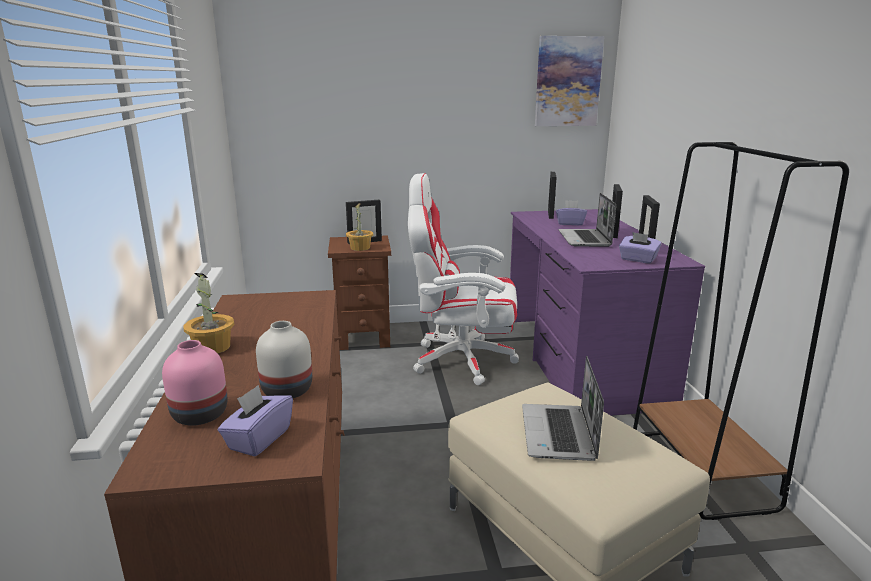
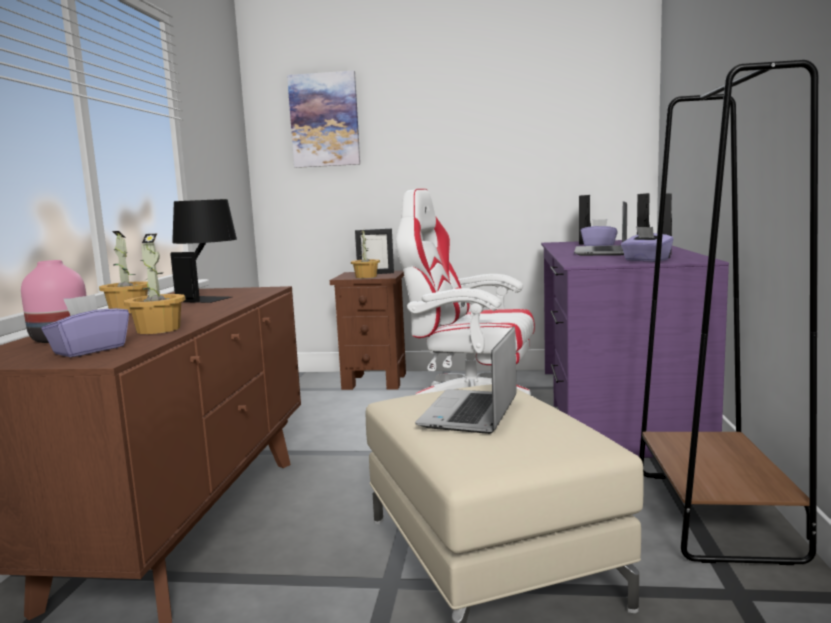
camera: 15 degrees right, 10 degrees down
white vase [256,321,312,398] -> potted plant [124,234,186,334]
picture [535,36,604,126] -> picture moved to [287,70,360,168]
none -> black table lamp [170,199,237,303]

